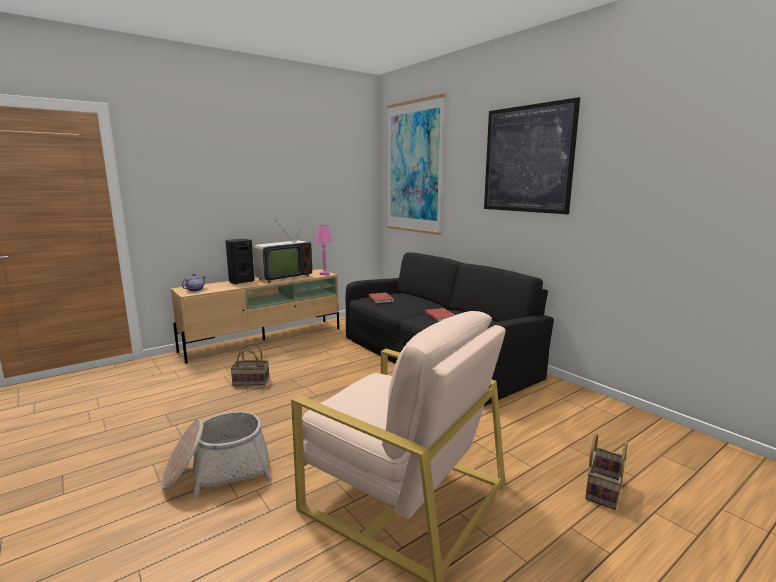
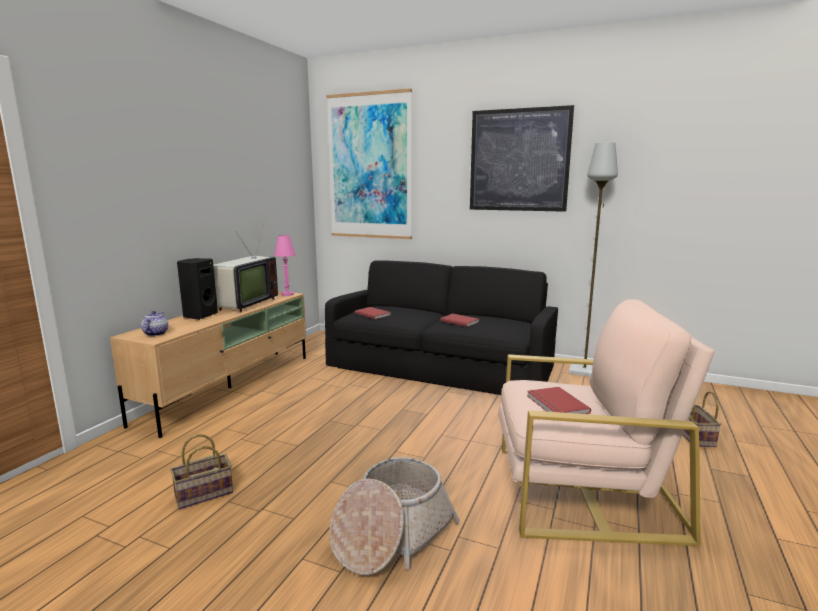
camera: 30 degrees left, 0 degrees up
basket [230,343,270,386] -> basket moved to [170,434,233,509]
none -> red book [527,387,591,414]
none -> grey floor lamp [569,142,618,377]

